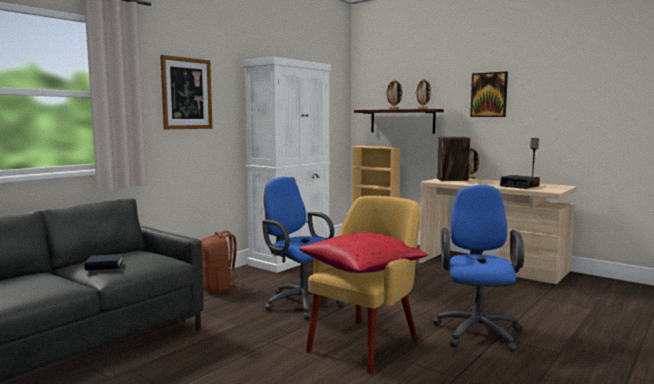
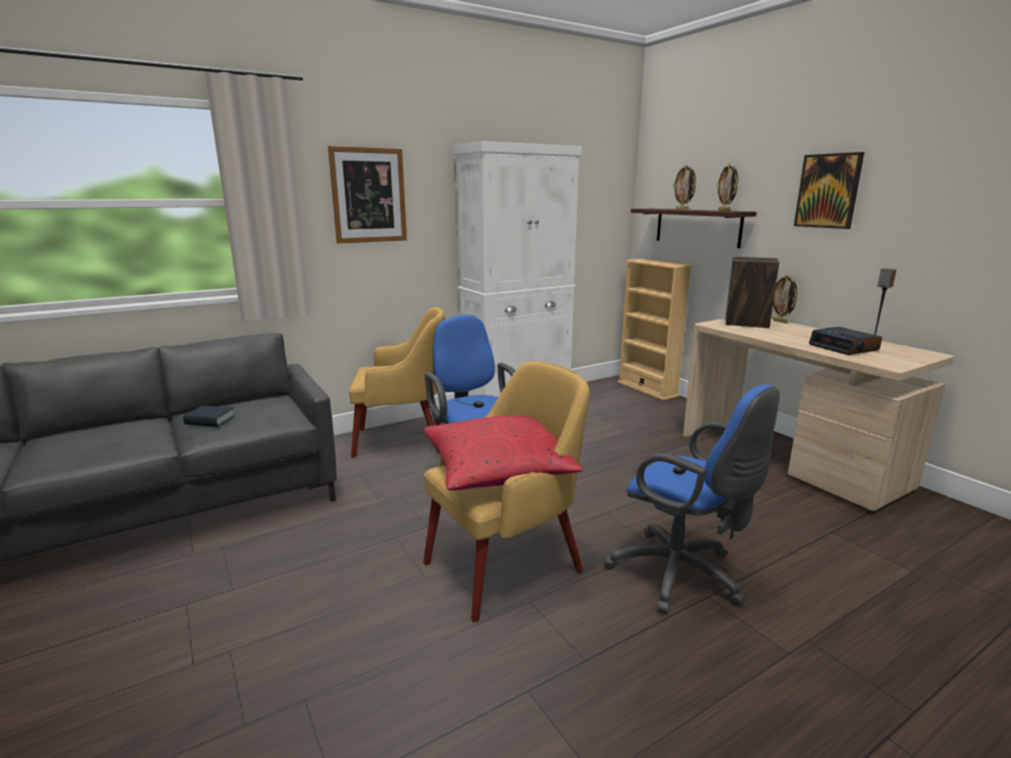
camera: 20 degrees right, 10 degrees up
brown backpack [201,230,244,293] -> yellow armchair [349,307,445,458]
blue office chair [433,185,524,352] -> blue office chair turned 105 degrees clockwise [604,385,780,614]

